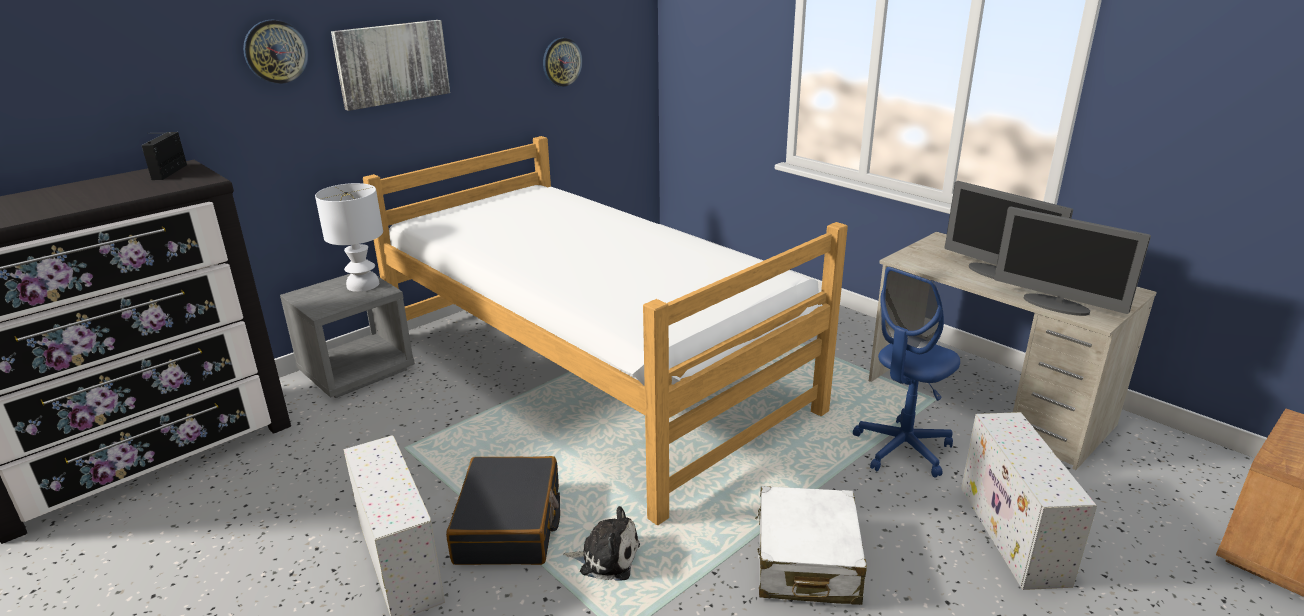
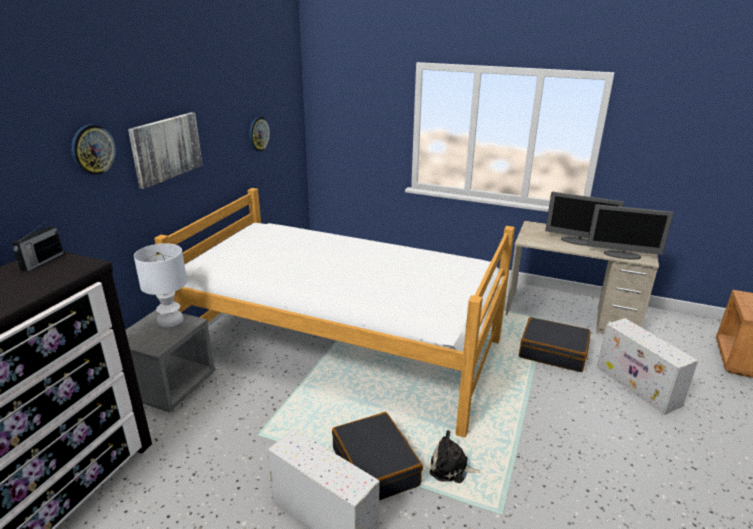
camera: 25 degrees left, 0 degrees up
radio [141,132,187,180] -> radio turned 135 degrees counterclockwise [12,221,64,272]
plush toy [563,506,640,580] -> plush toy turned 150 degrees counterclockwise [430,430,481,483]
white suitcase [755,486,867,605] -> none
blue office chair [853,267,960,478] -> black suitcase [519,317,591,372]

